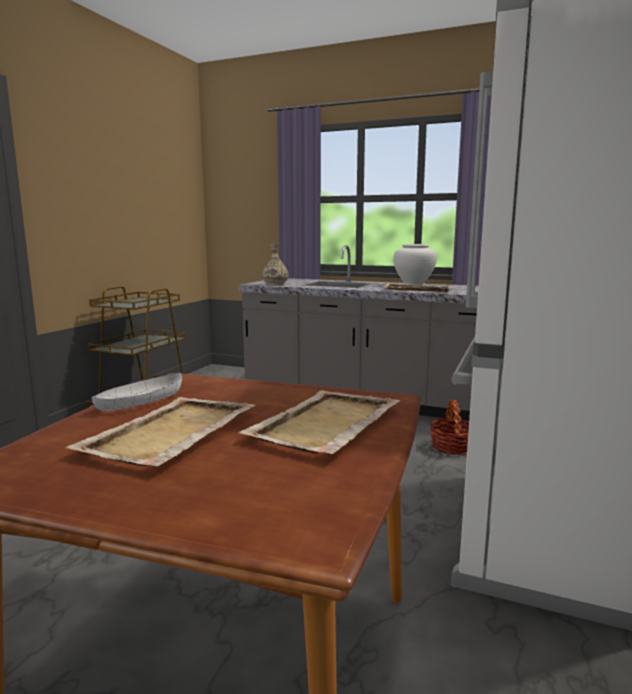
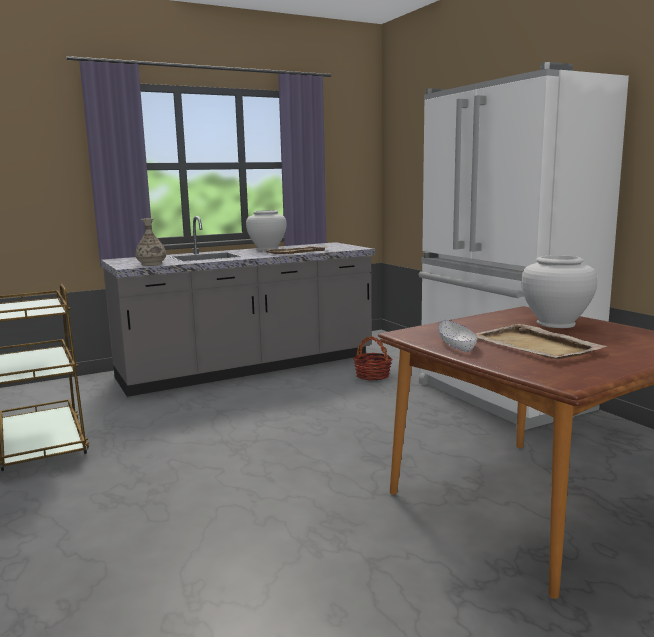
camera: 50 degrees left, 0 degrees up
beige tray [238,390,400,454] -> white vase [521,255,598,328]

